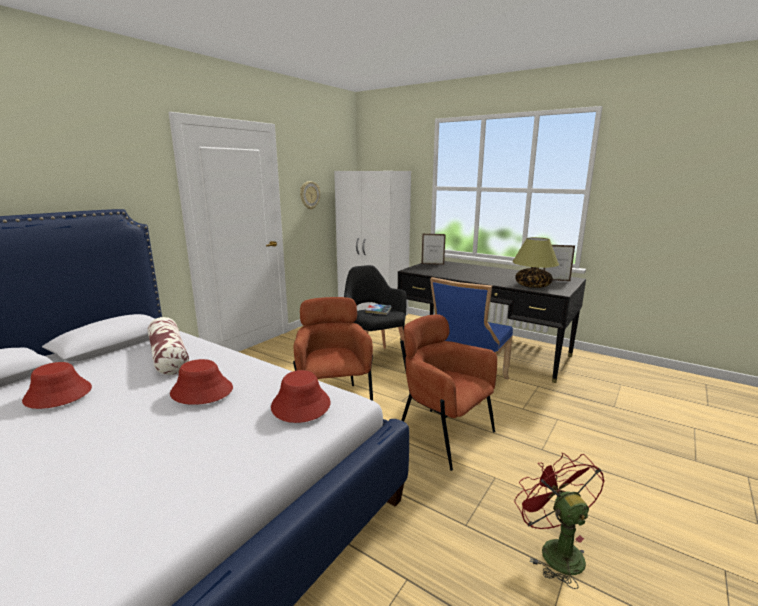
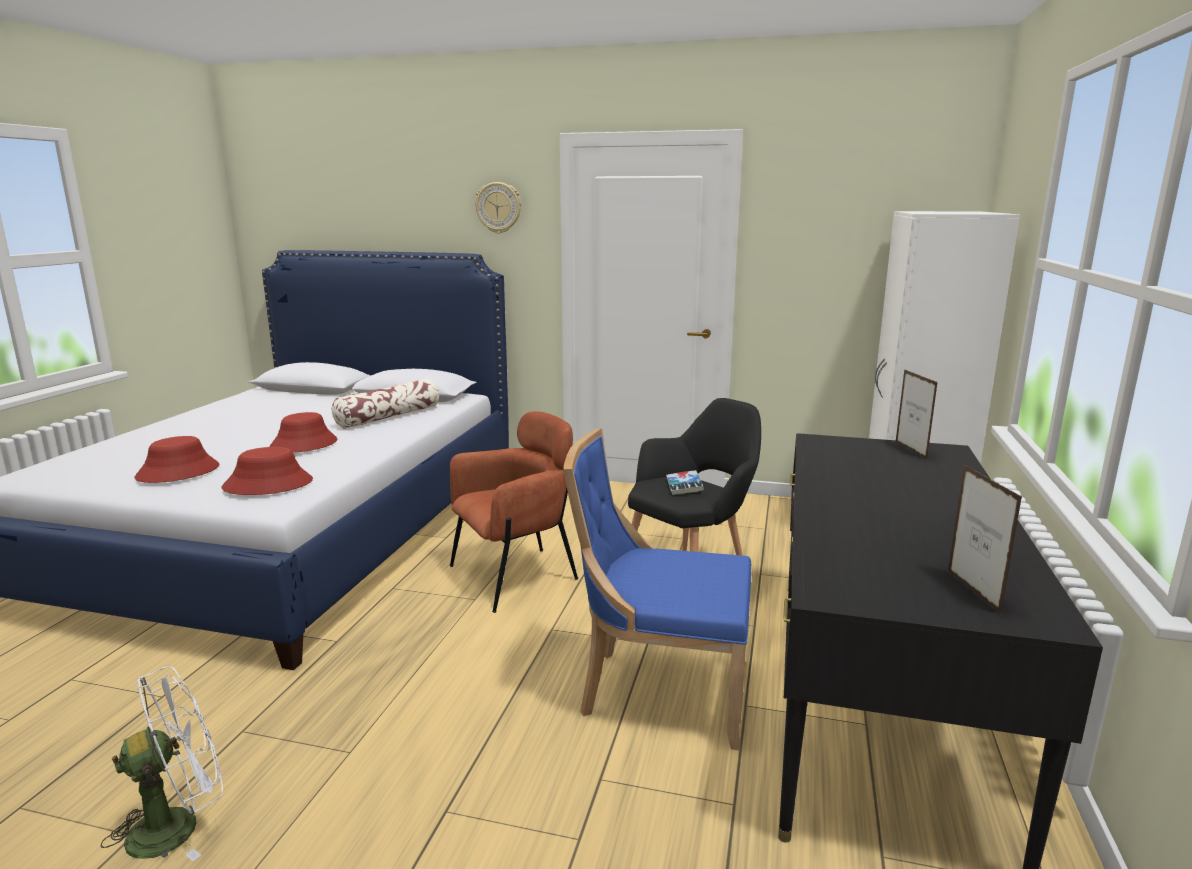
camera: 70 degrees right, 0 degrees up
red hat [22,362,92,409] -> red hat moved to [134,436,219,483]
wall clock [300,181,320,210] -> wall clock moved to [475,182,521,233]
brown armchair [400,314,497,471] -> none
table lamp [512,237,559,288] -> none
red fan [514,453,605,589] -> white fan [101,666,223,861]

